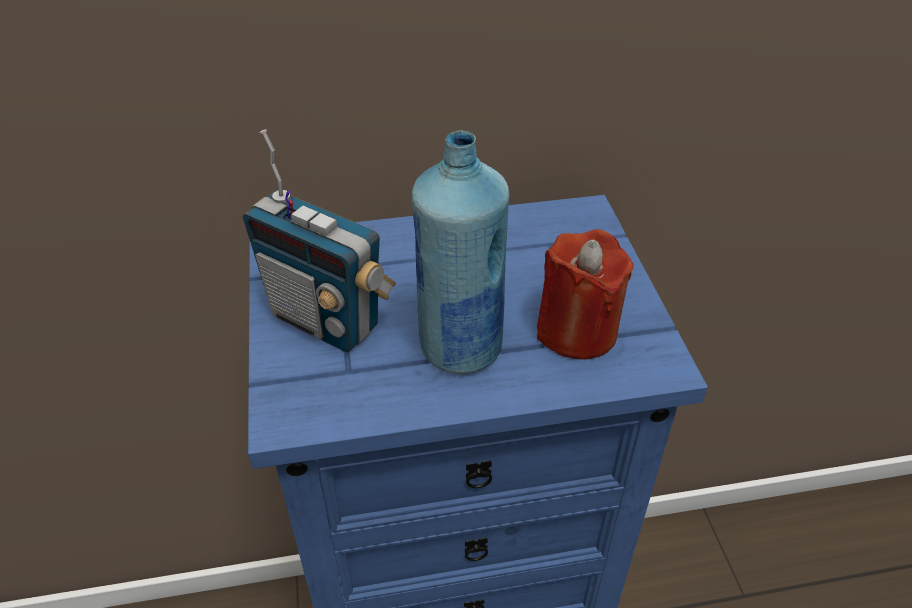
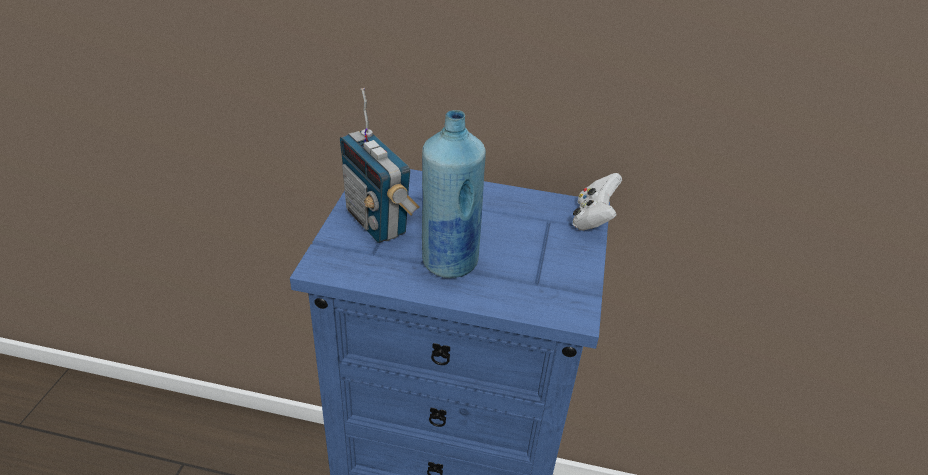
camera: 20 degrees right, 5 degrees down
red candle [537,229,634,360] -> none
none -> white game controller [572,173,622,231]

